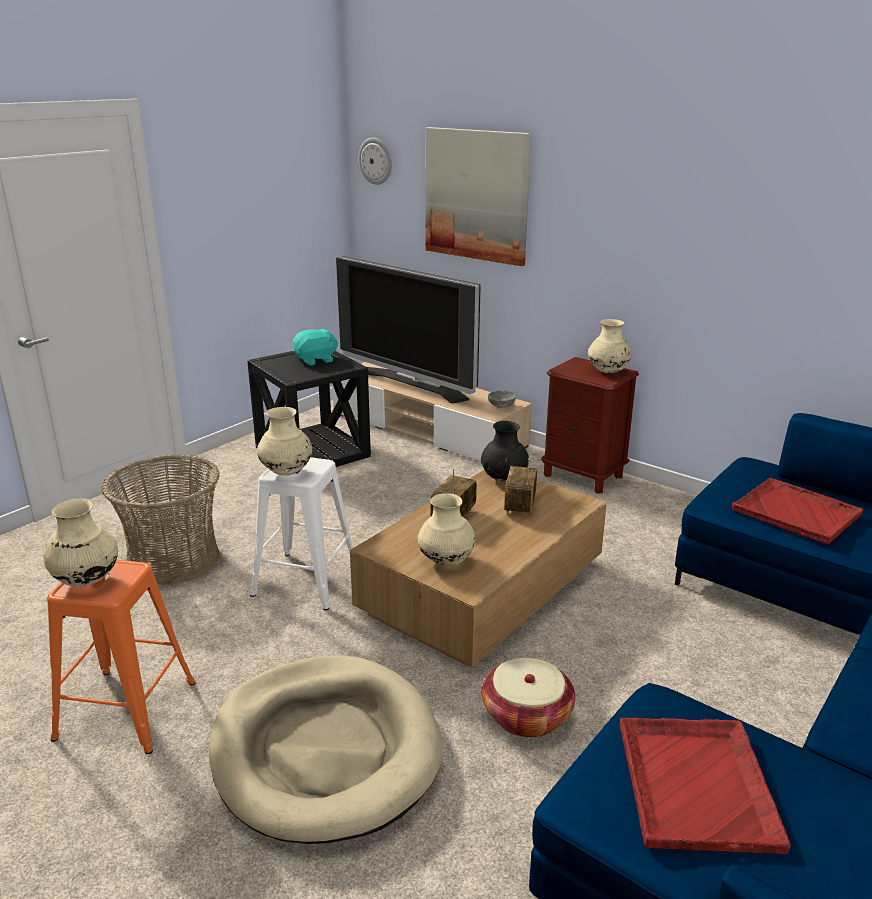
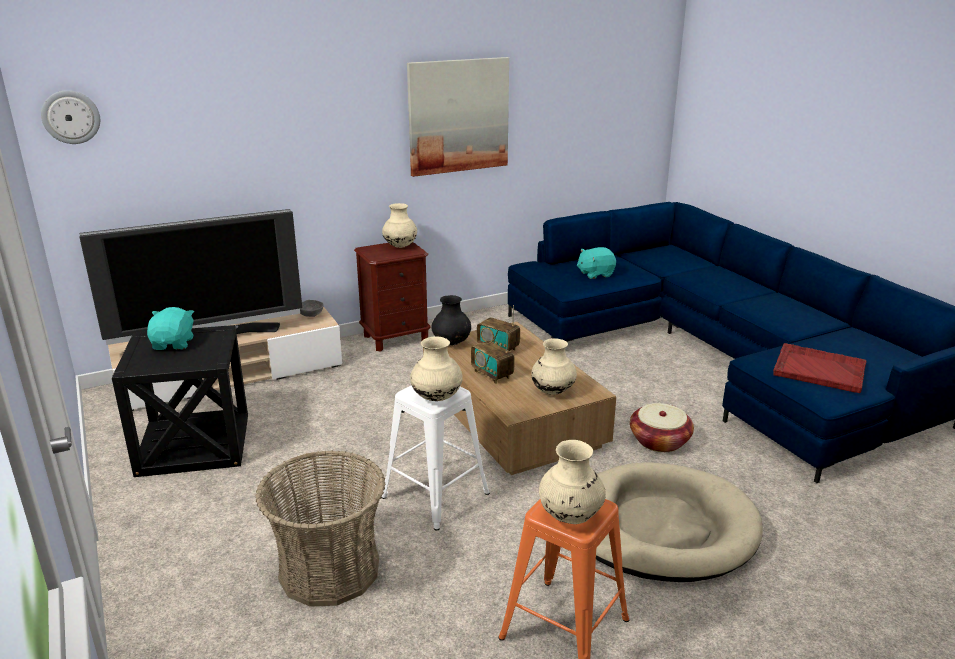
camera: 65 degrees left, 0 degrees up
picture [425,127,531,266] -> picture moved to [407,57,509,177]
red tray [732,478,863,544] -> turquoise plush toy [577,247,616,279]

